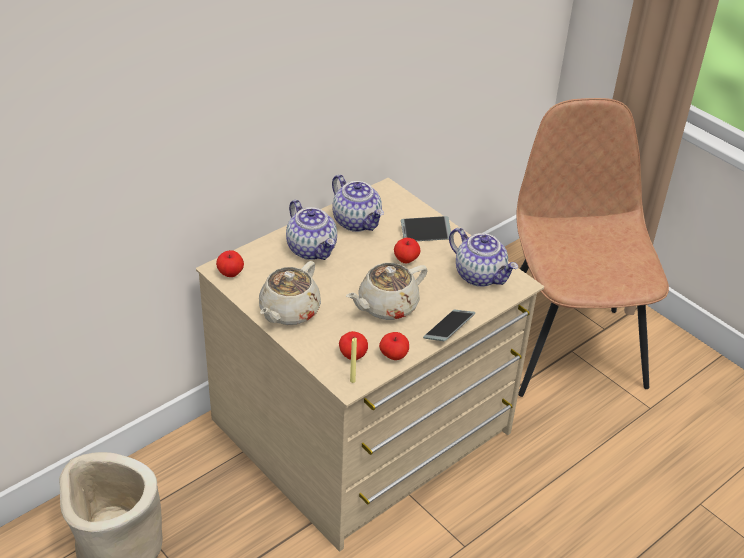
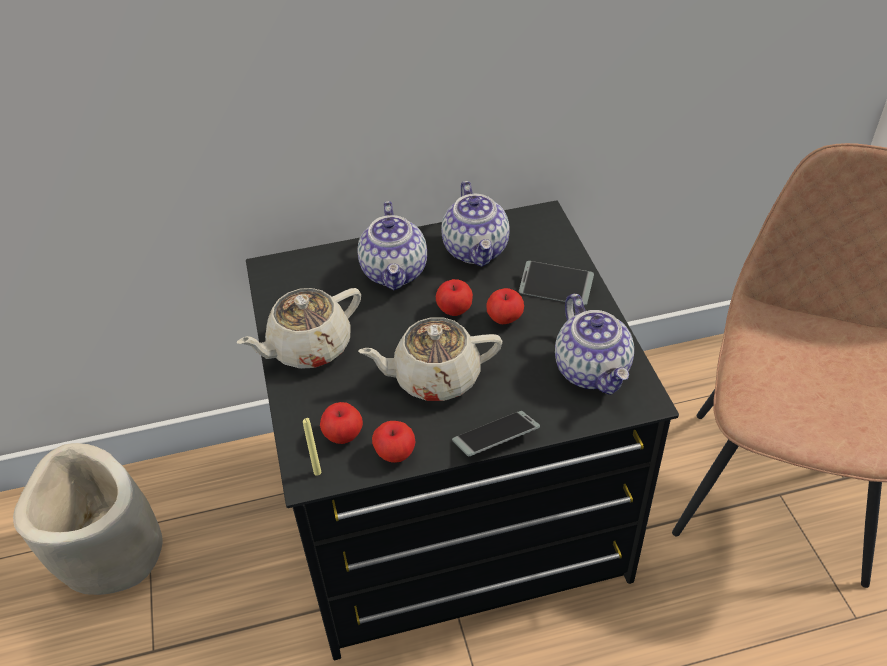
camera: 30 degrees right, 5 degrees up
beige dresser [196,178,544,551] -> black dresser [246,200,679,661]
apple [216,250,244,277] -> apple moved to [436,279,473,316]

